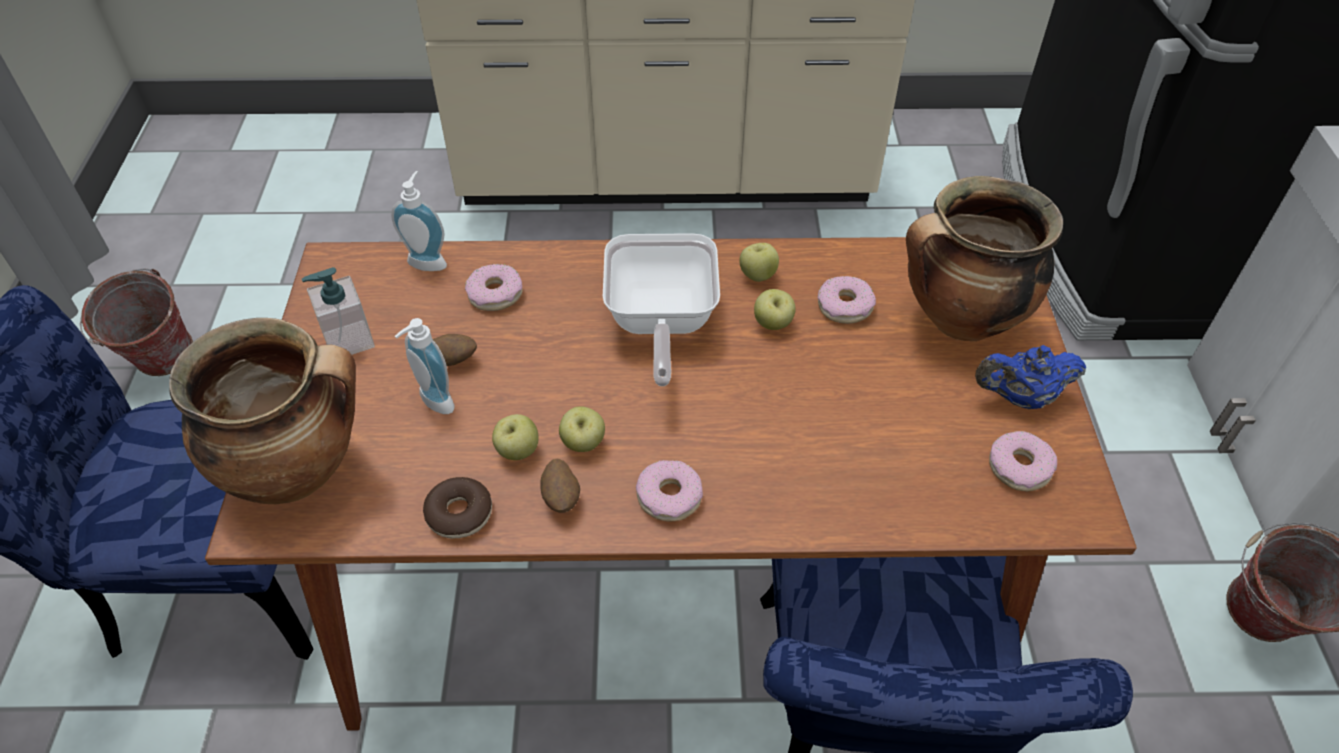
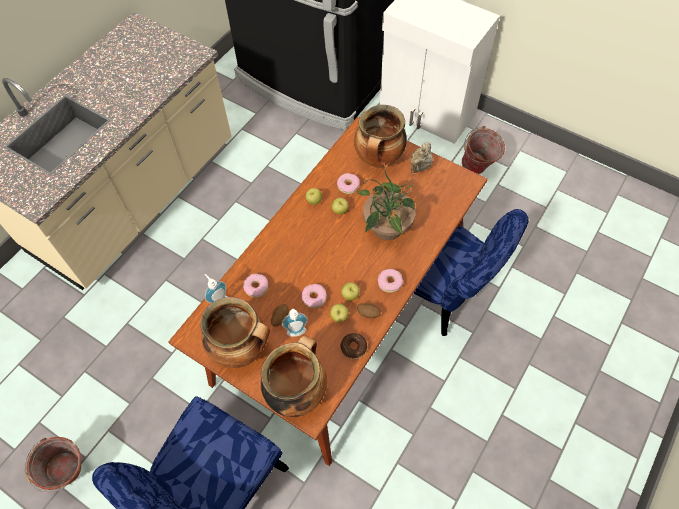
camera: 55 degrees left, 10 degrees up
soap dispenser [302,267,375,355] -> cooking pot [201,297,270,368]
frying pan [603,233,720,386] -> none
blue teapot [975,345,1086,409] -> beige teapot [410,142,433,173]
donut [989,431,1057,491] -> donut moved to [301,284,327,308]
none -> potted plant [357,163,418,240]

